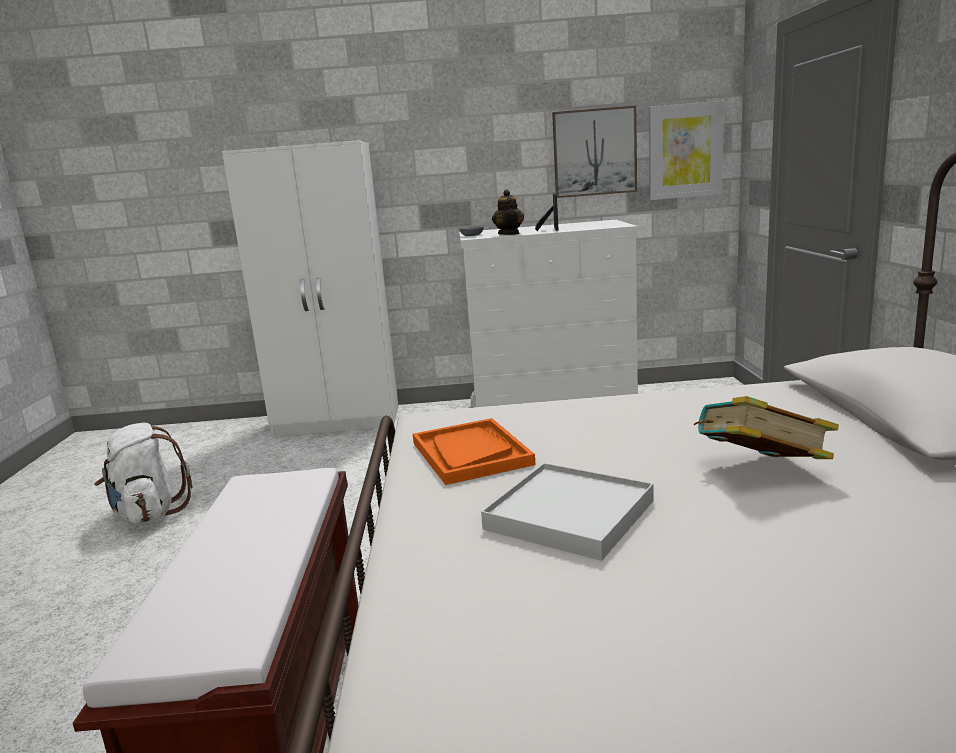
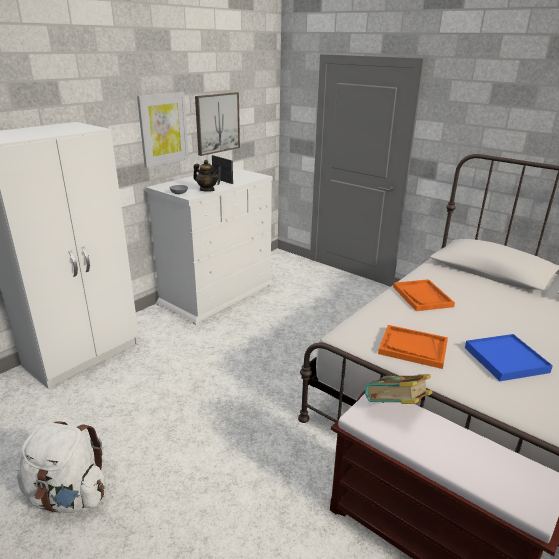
camera: 50 degrees left, 10 degrees up
white tray [481,463,654,561] -> blue tray [465,334,553,381]
picture [649,101,724,200] -> picture moved to [137,92,189,168]
book [693,396,839,459] -> book moved to [365,374,433,404]
none -> orange tray [393,279,455,311]

